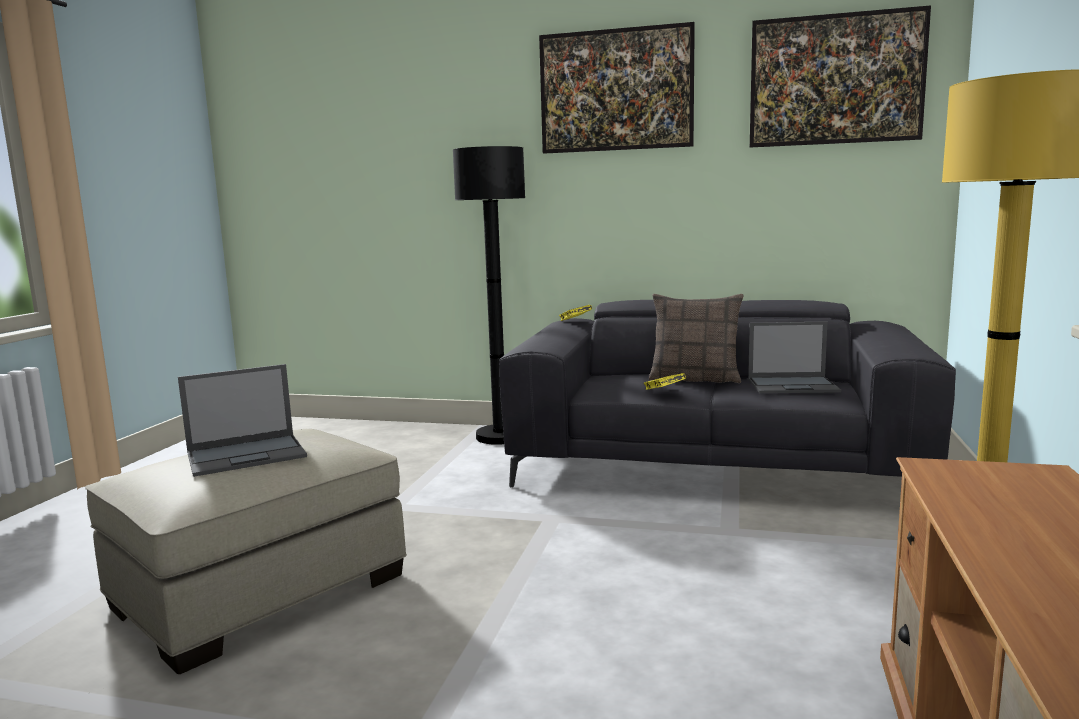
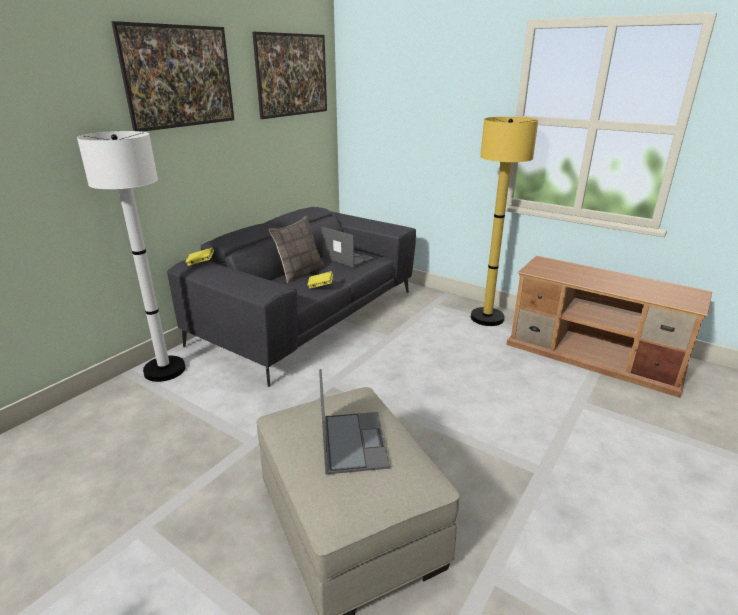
camera: 70 degrees left, 15 degrees up
black floor lamp [453,146,525,445] -> white floor lamp [77,131,186,382]
laptop [748,321,841,393] -> laptop turned 75 degrees counterclockwise [322,227,374,267]

